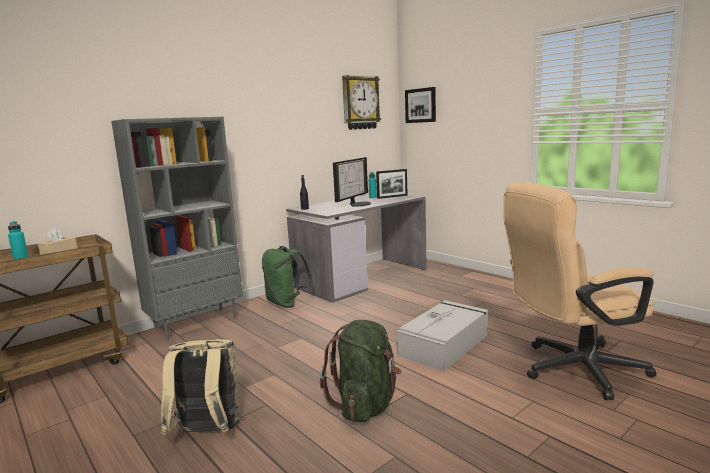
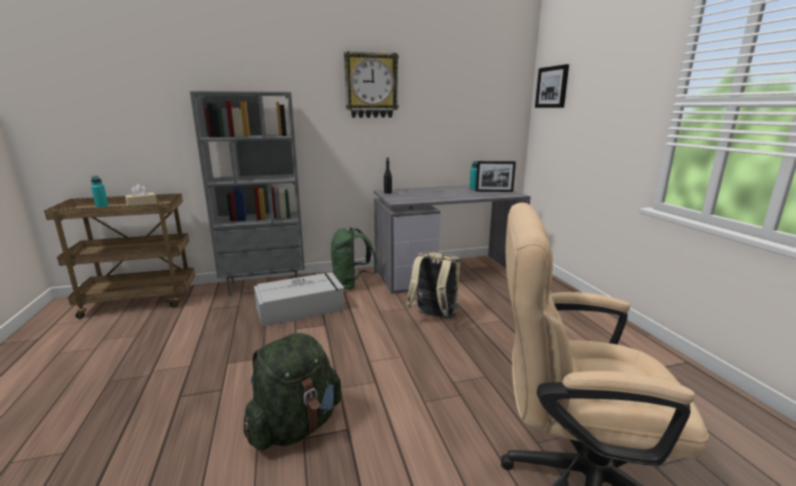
camera: 25 degrees right, 5 degrees up
beige backpack [161,339,242,435] -> beige backpack moved to [406,252,461,318]
monitor [333,157,371,207] -> none
wall clock [342,75,381,130] -> wall clock moved to [344,51,399,118]
grey storage box [397,300,489,371] -> grey storage box moved to [254,272,344,327]

